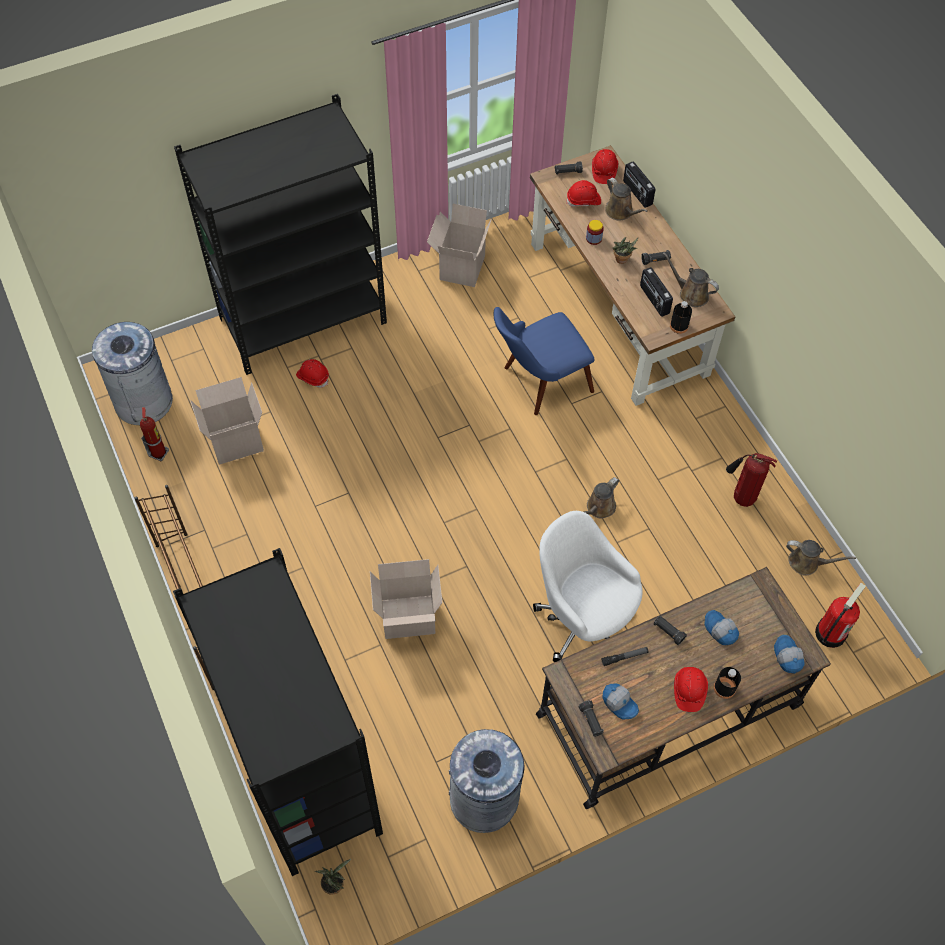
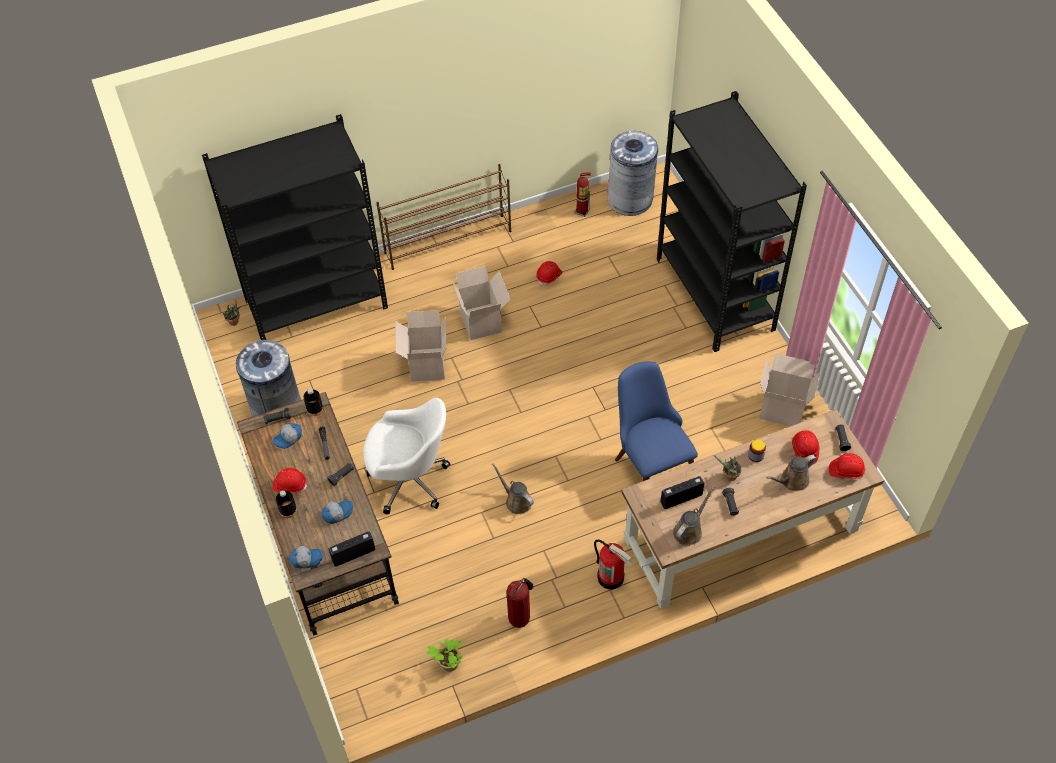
camera: 95 degrees right, 5 degrees down
cardboard box [190,377,264,465] -> cardboard box moved to [452,266,511,340]
red hard hat [296,359,329,388] -> red hard hat moved to [536,261,562,286]
white office chair [533,511,643,662] -> white office chair turned 45 degrees clockwise [363,398,450,514]
radio [623,161,655,208] -> radio moved to [329,532,375,567]
black bottle [670,301,692,334] -> black bottle moved to [303,388,323,416]
brown watering can [786,540,856,575] -> potted plant [427,639,462,672]
fire extinguisher [815,583,866,648] -> fire extinguisher moved to [594,540,633,589]

